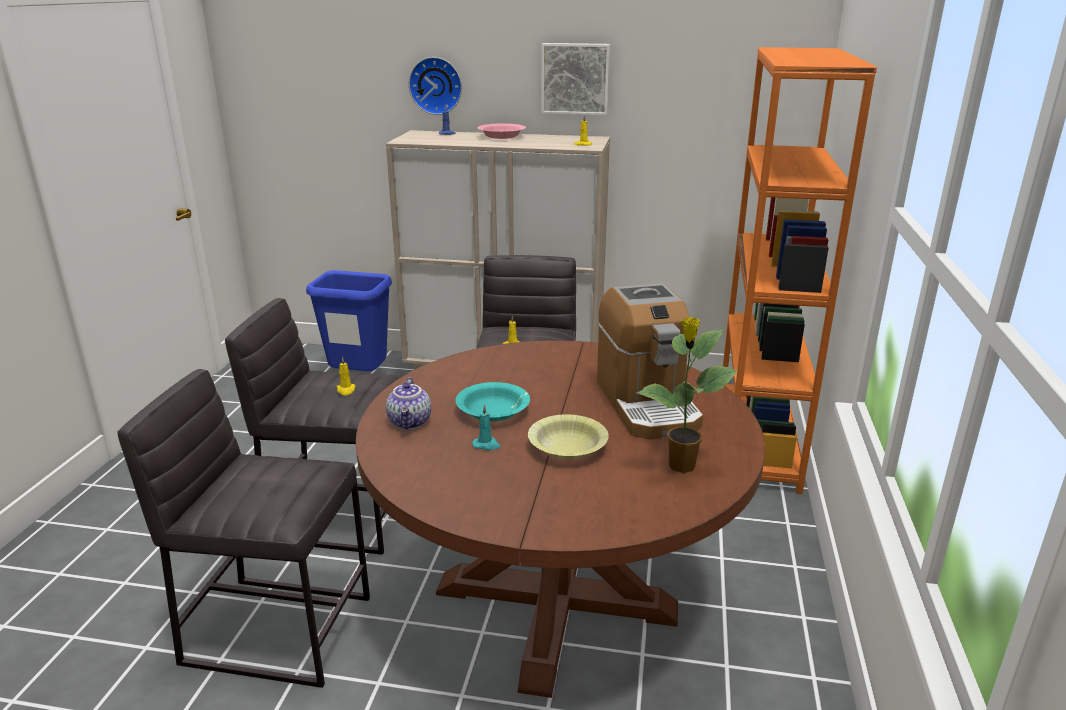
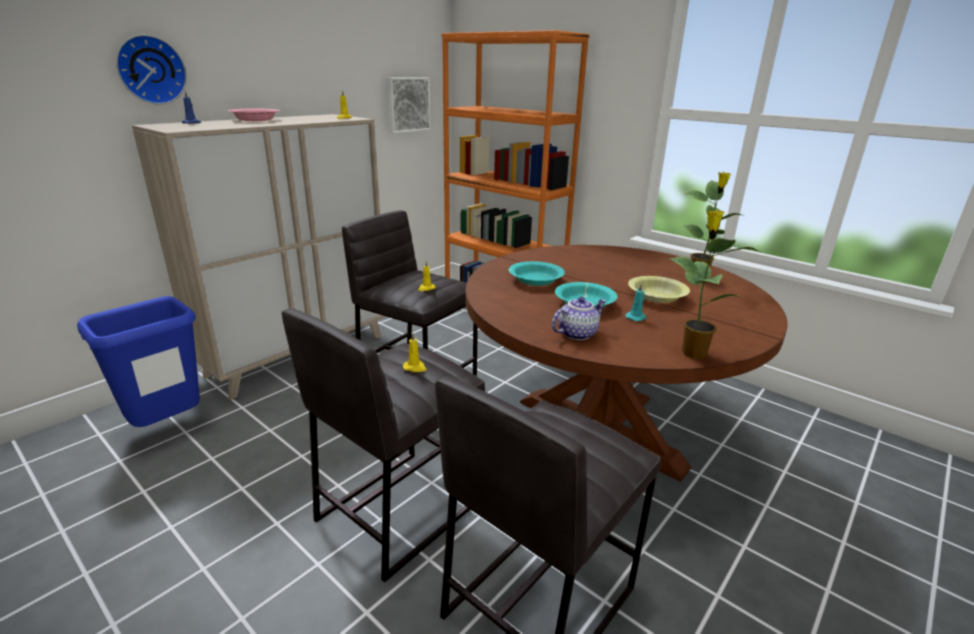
camera: 60 degrees left, 0 degrees up
teapot [386,377,431,429] -> teapot turned 60 degrees counterclockwise [551,297,606,340]
picture [541,43,610,115] -> picture moved to [387,77,431,133]
coffee machine [597,283,703,440] -> none
none -> turquoise bowl [509,261,565,286]
none -> potted plant [669,210,760,359]

